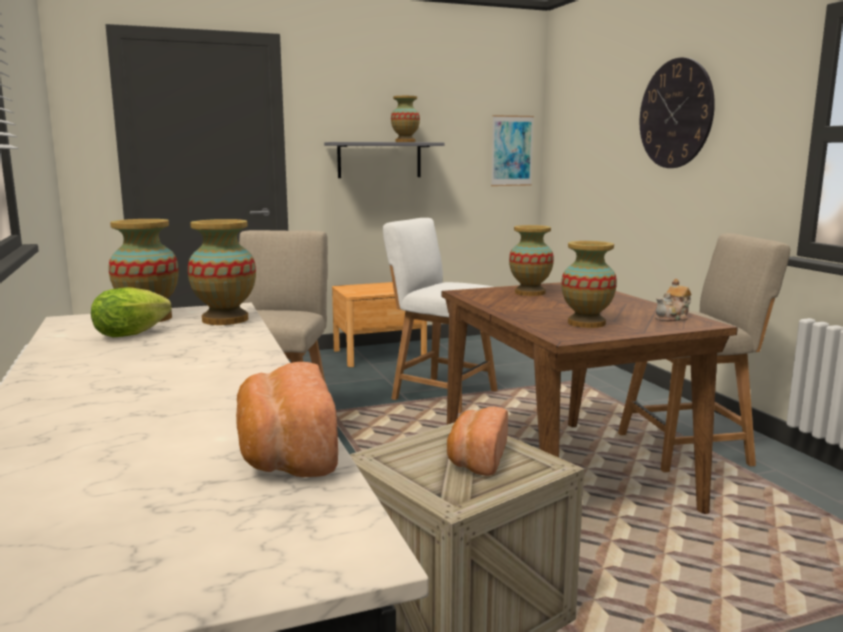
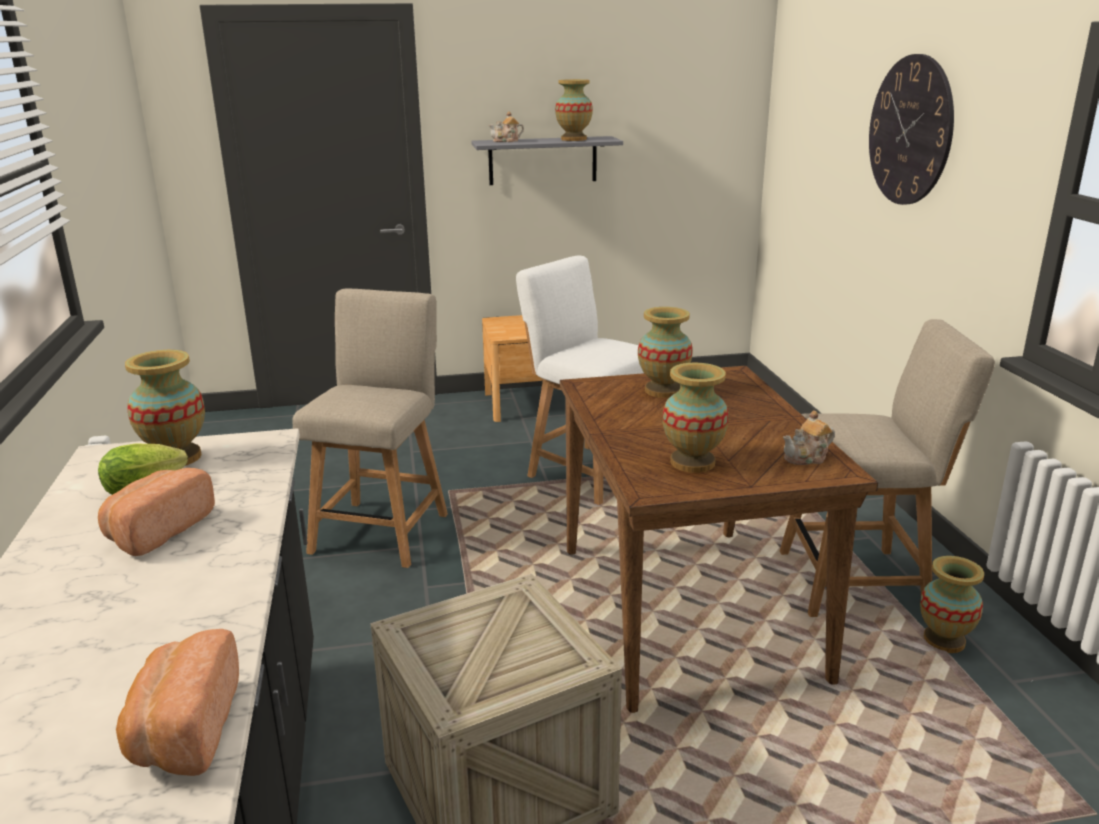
camera: 10 degrees right, 10 degrees up
vase [188,219,256,325] -> vase moved to [920,556,984,653]
bread [447,407,508,476] -> bread moved to [98,468,215,556]
picture [491,115,534,186] -> none
none -> teapot [488,111,524,142]

